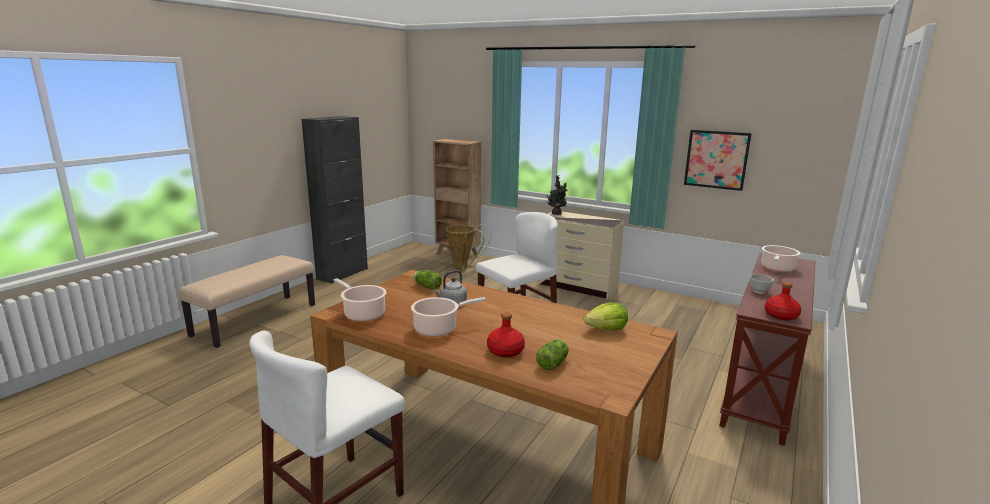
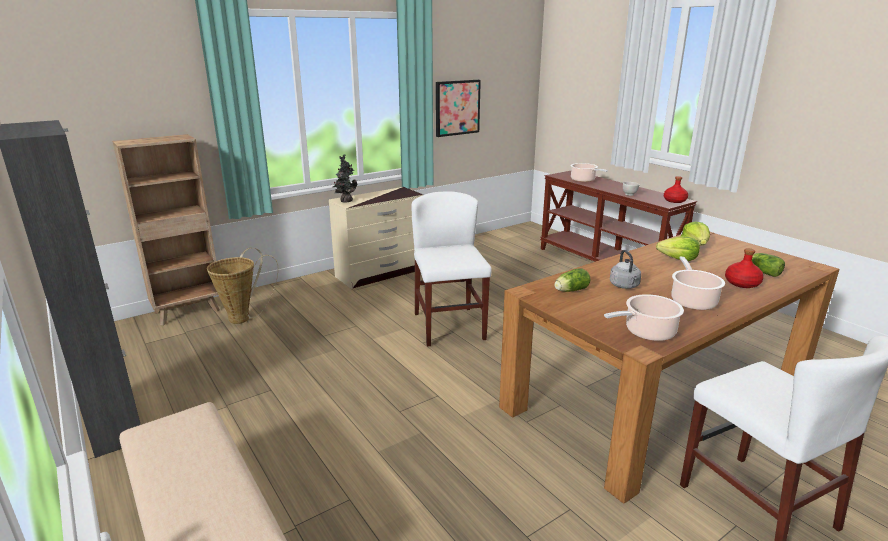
camera: 65 degrees left, 5 degrees up
none -> lettuce [656,237,700,261]

